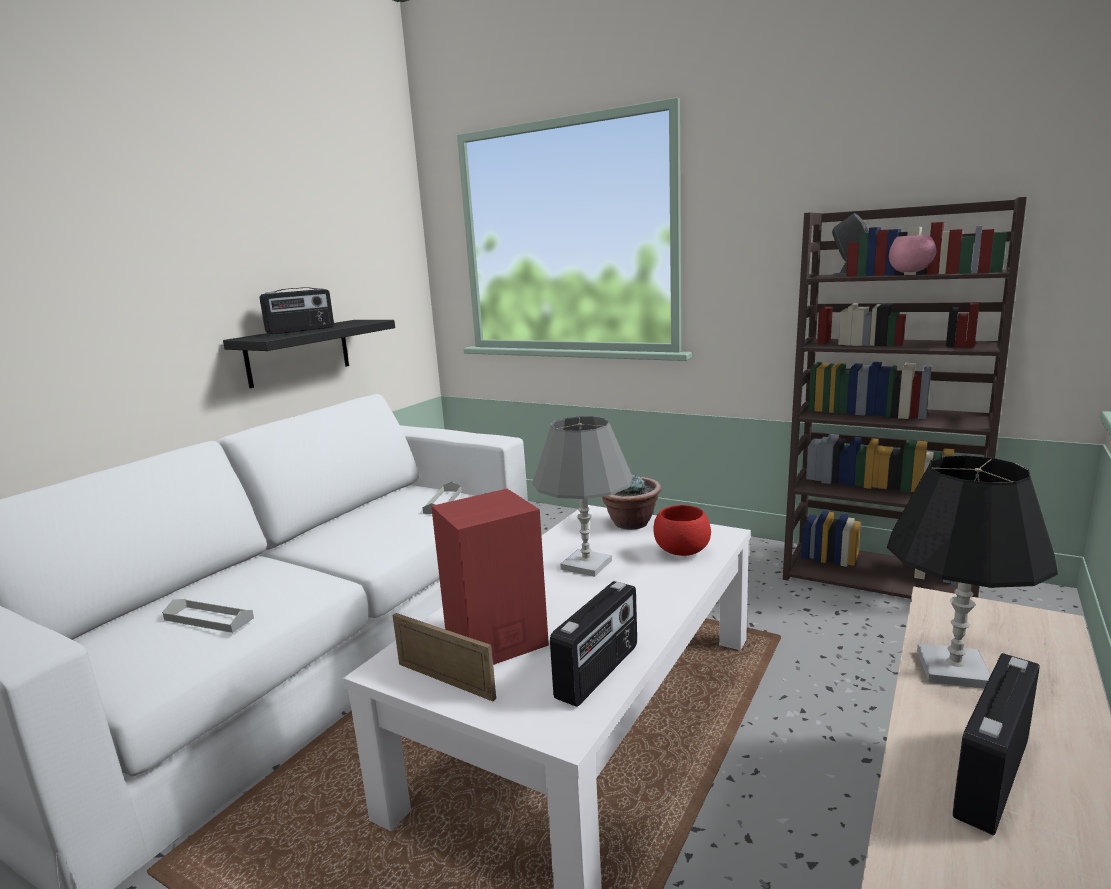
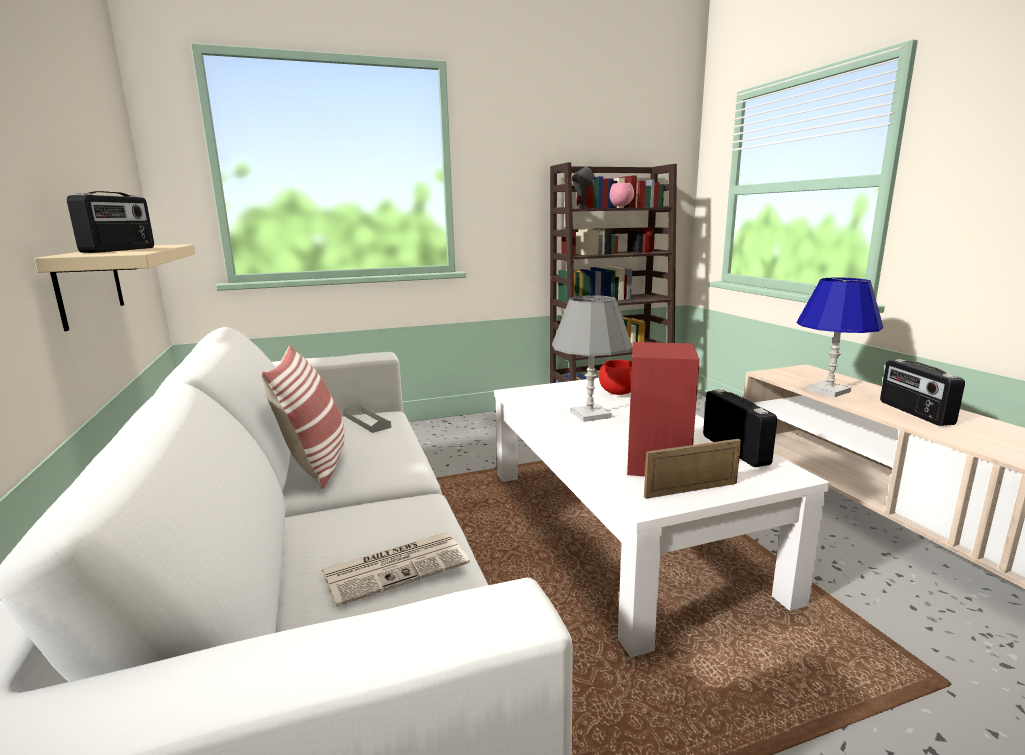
camera: 50 degrees left, 0 degrees up
grey tray [162,599,254,633] -> newspaper [322,532,470,607]
black shelf [223,320,395,388] -> beige shelf [34,244,196,331]
potted plant [602,475,662,530] -> none
black table lamp [887,455,1058,688] -> blue table lamp [797,278,883,397]
none -> pillow [260,345,345,489]

